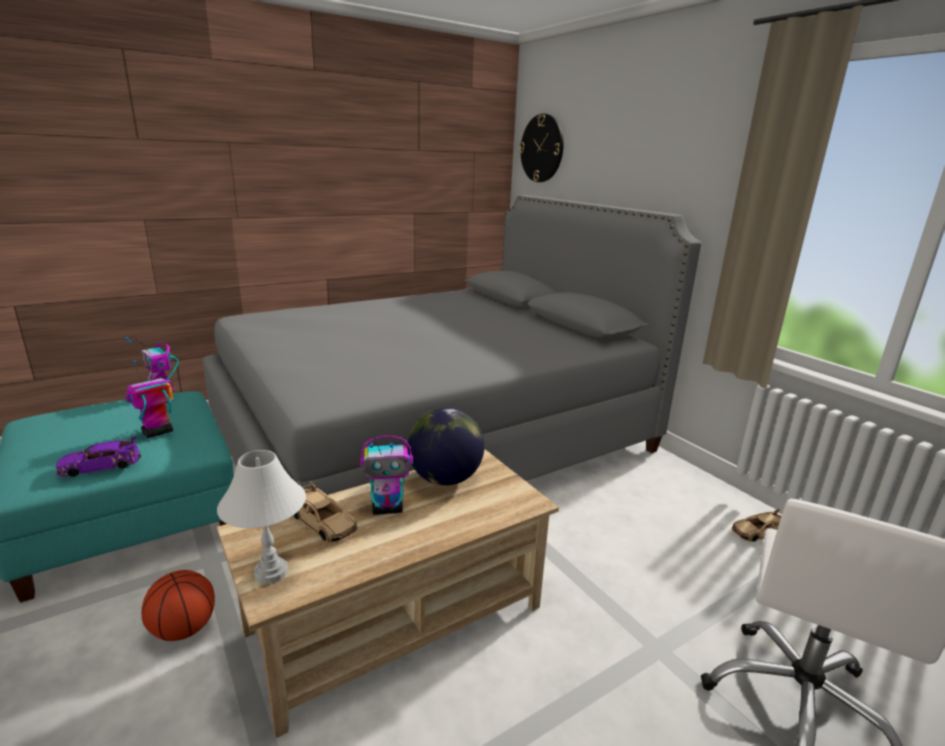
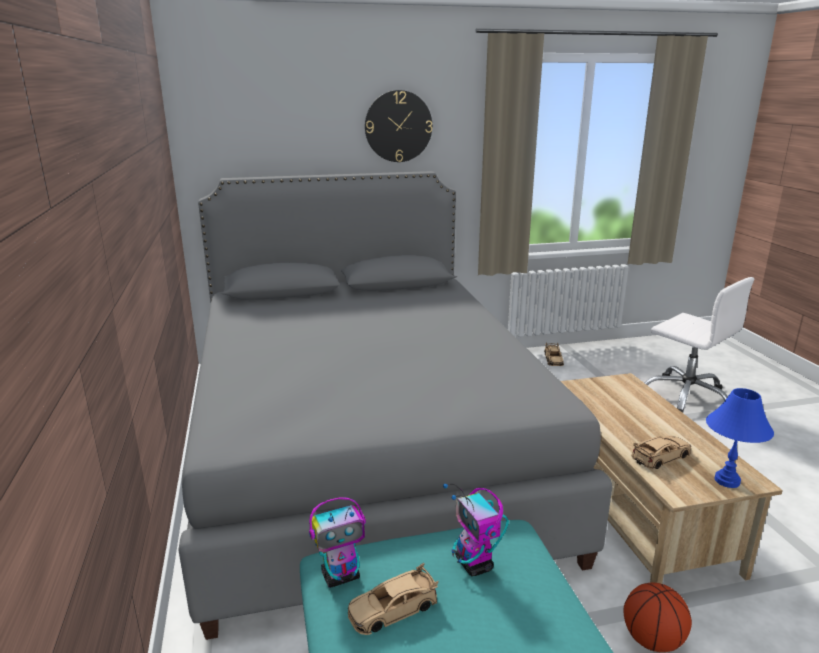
camera: 70 degrees left, 0 degrees up
purple toy car [56,436,141,477] -> none
white table lamp [217,450,306,584] -> blue table lamp [706,388,774,488]
toy robot [360,436,413,515] -> none
globe [407,407,484,486] -> none
wall clock [519,114,563,182] -> wall clock moved to [365,90,432,162]
none -> beige toy car [348,563,439,635]

